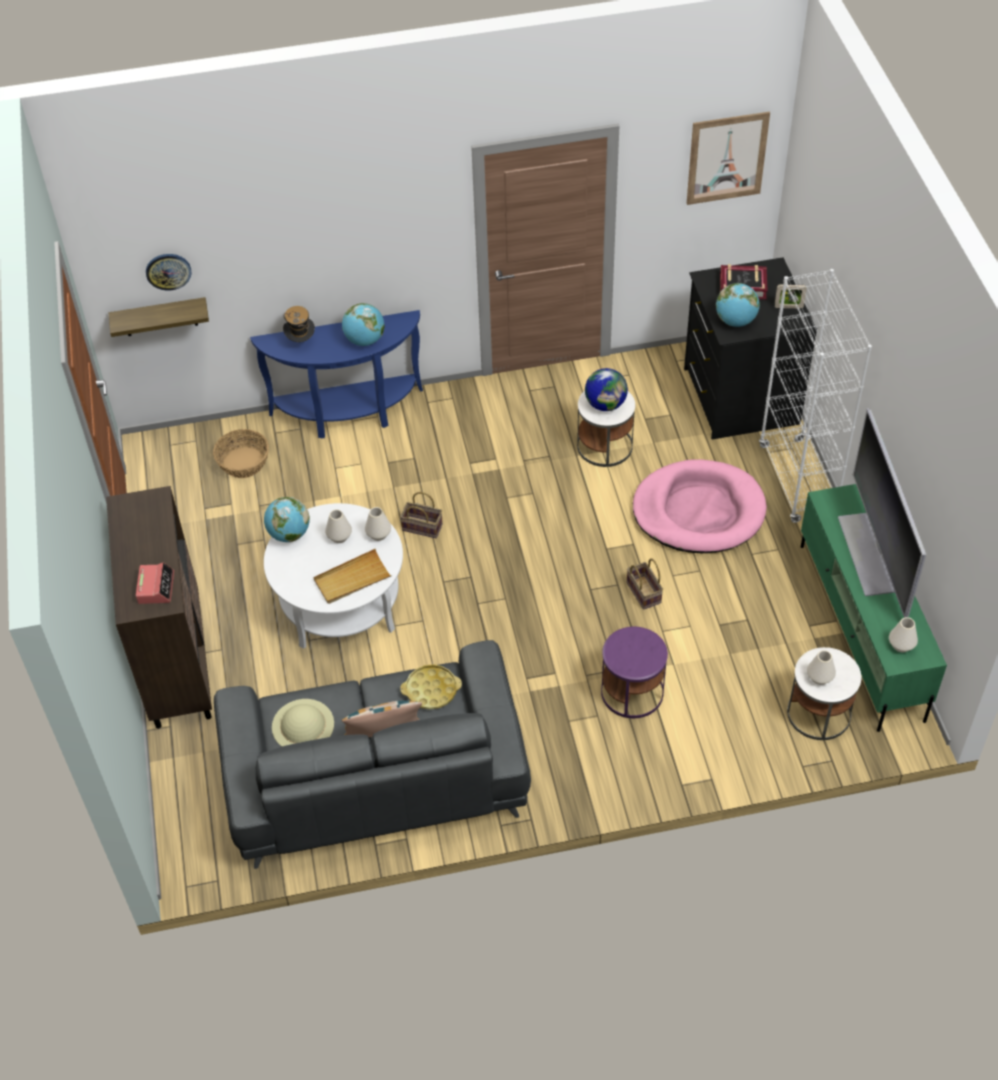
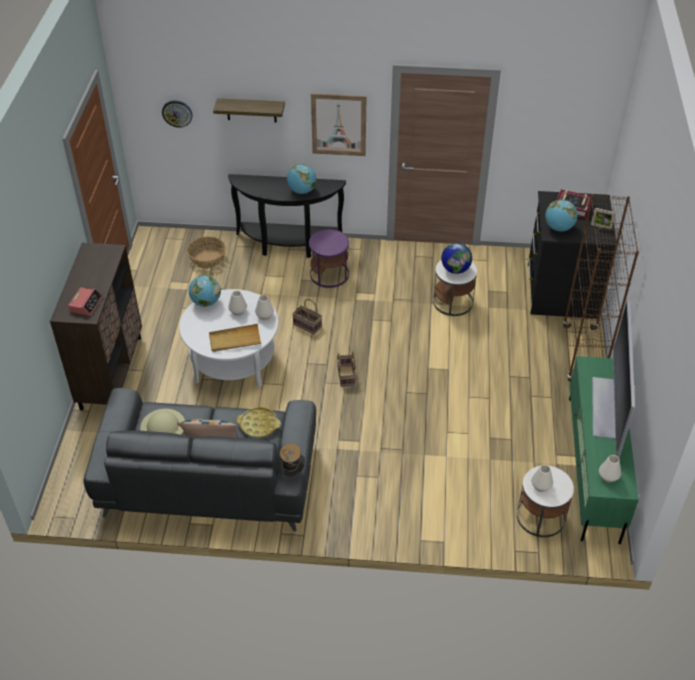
camera: 15 degrees right, 5 degrees down
shelf [109,297,209,337] -> shelf moved to [213,98,285,123]
blue console table [250,310,423,439] -> black console table [228,174,346,258]
hat [283,306,315,342] -> hat moved to [278,443,305,477]
purple side table [601,627,668,718] -> purple side table moved to [309,229,349,288]
basket [627,558,663,610] -> basket moved to [337,352,356,387]
pink dog bed [633,459,767,553] -> none
picture [687,112,770,205] -> picture moved to [311,93,367,156]
white bookcase [759,269,872,523] -> brown bookcase [563,194,639,382]

